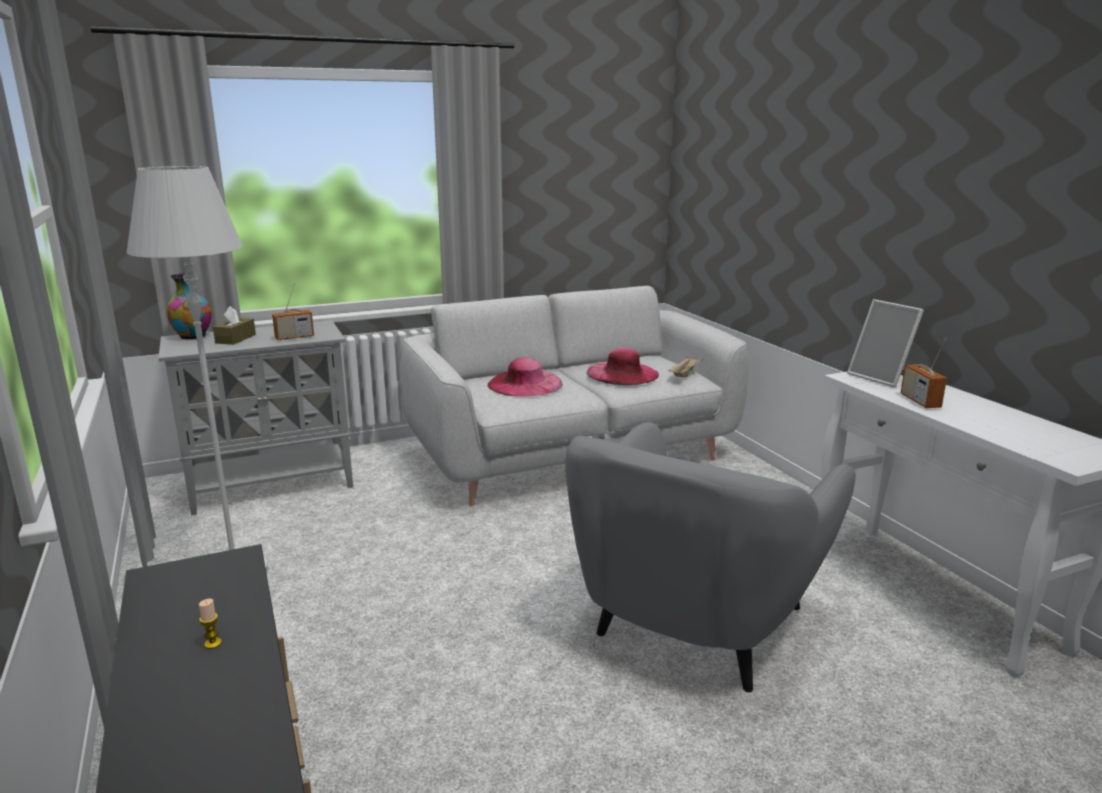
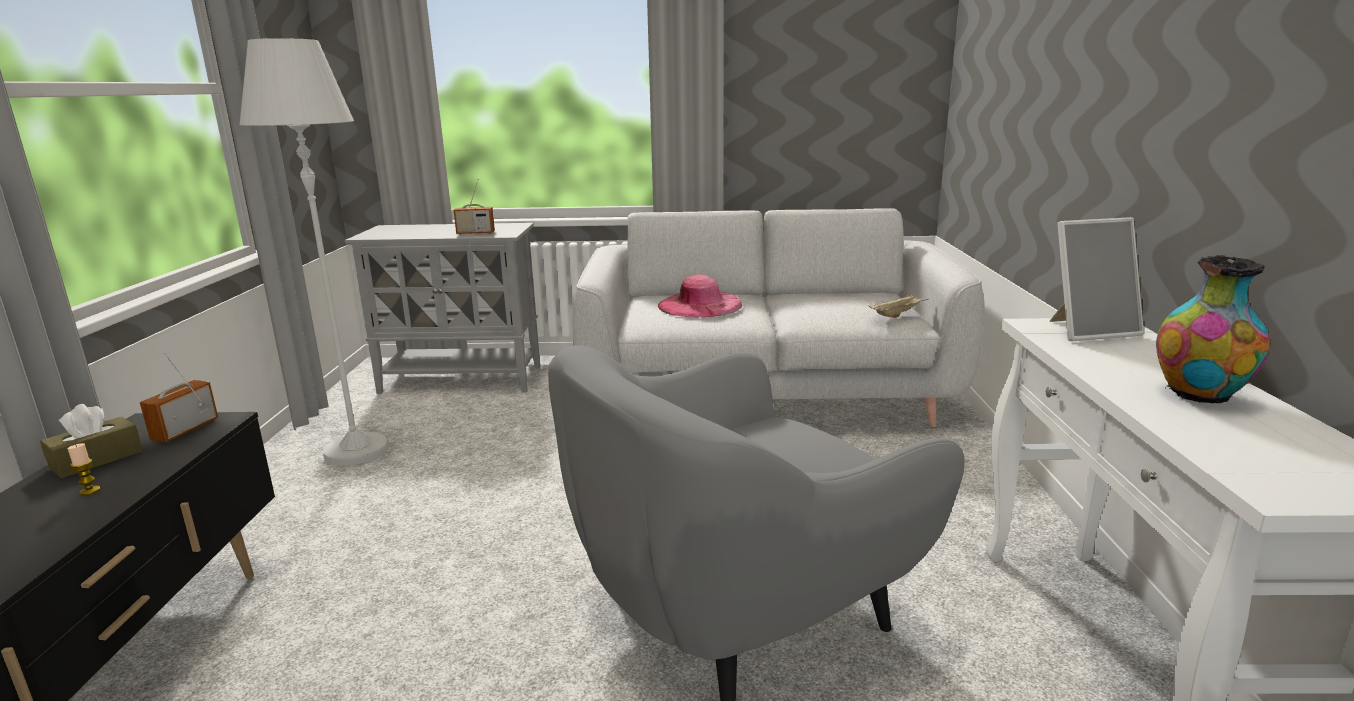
camera: 25 degrees right, 0 degrees up
vase [166,273,212,339] -> vase moved to [1156,255,1270,403]
brown tissue box [213,306,256,345] -> brown tissue box moved to [40,404,143,478]
pink hat [587,348,659,385] -> none
picture frame [847,299,924,387] -> picture frame turned 90 degrees counterclockwise [1050,217,1144,341]
radio [901,338,947,408] -> radio moved to [140,352,218,442]

